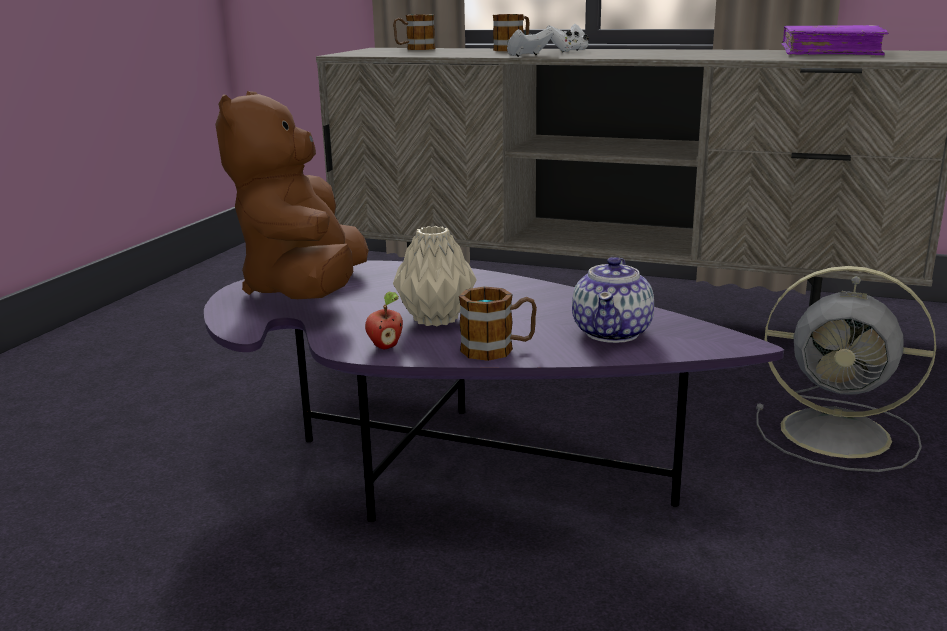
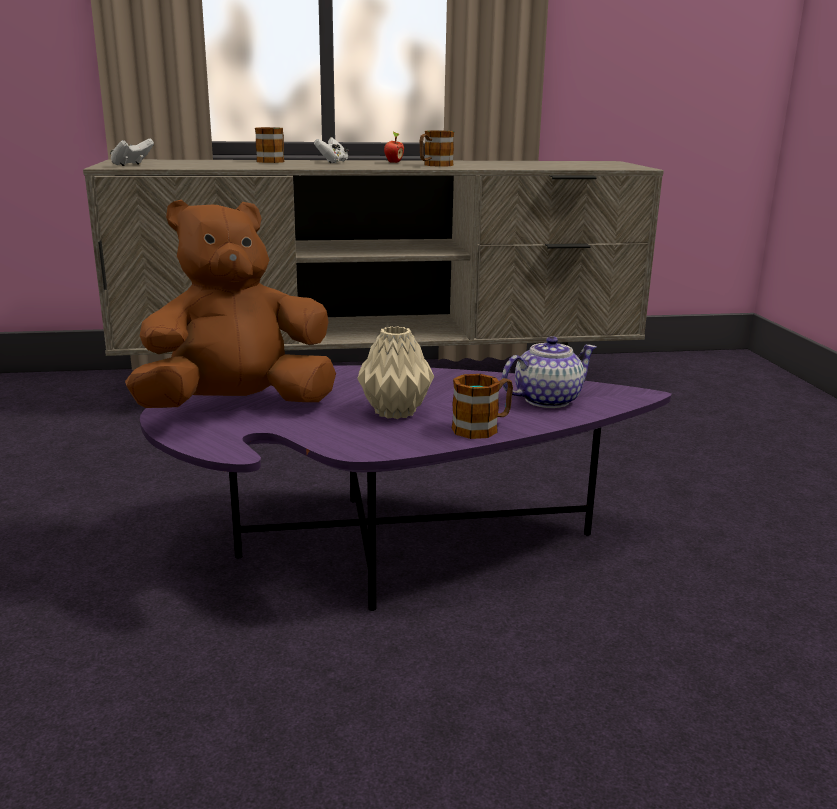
camera: 30 degrees left, 0 degrees up
brown plush toy [215,91,369,299] -> brown plush toy turned 90 degrees clockwise [125,200,336,408]
apple [365,292,403,349] -> apple moved to [384,131,404,163]
mug [393,14,435,50] -> mug moved to [420,130,454,167]
white game controller [507,27,554,57] -> white game controller moved to [110,139,154,166]
teapot [572,257,654,343] -> teapot turned 105 degrees counterclockwise [502,336,596,408]
grey fan [756,266,936,472] -> none
purple book [782,25,889,55] -> none

